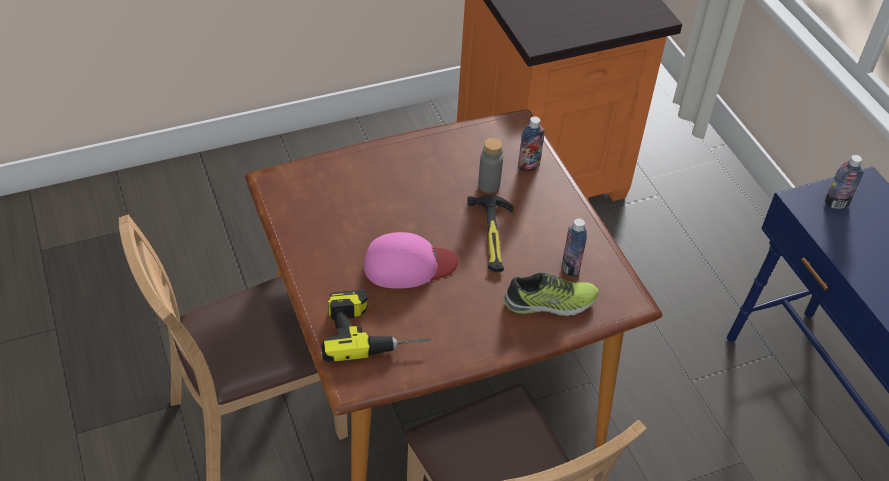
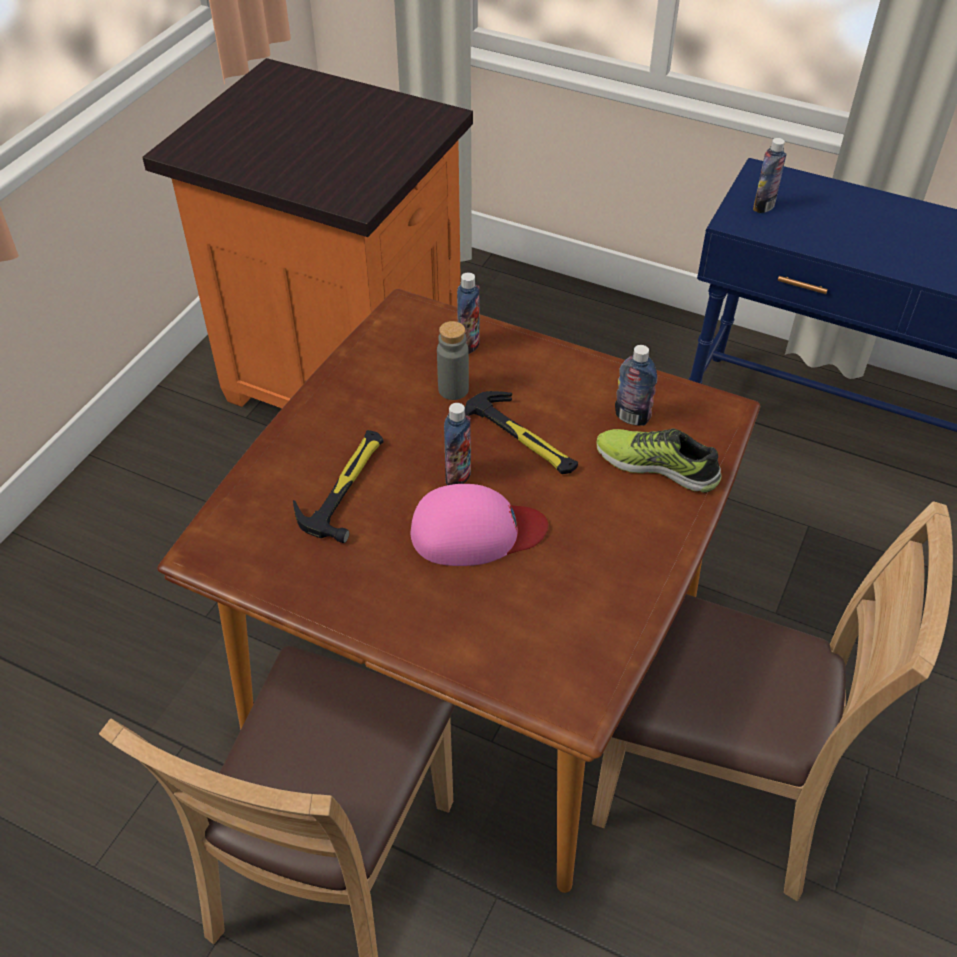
camera: 40 degrees left, 0 degrees up
power drill [321,290,431,362] -> none
pink cap [364,232,458,288] -> pink cap turned 45 degrees clockwise [411,484,548,566]
shoe [504,273,599,316] -> shoe turned 105 degrees counterclockwise [597,428,722,493]
none -> hammer [293,430,383,543]
none -> bottle [444,403,471,485]

